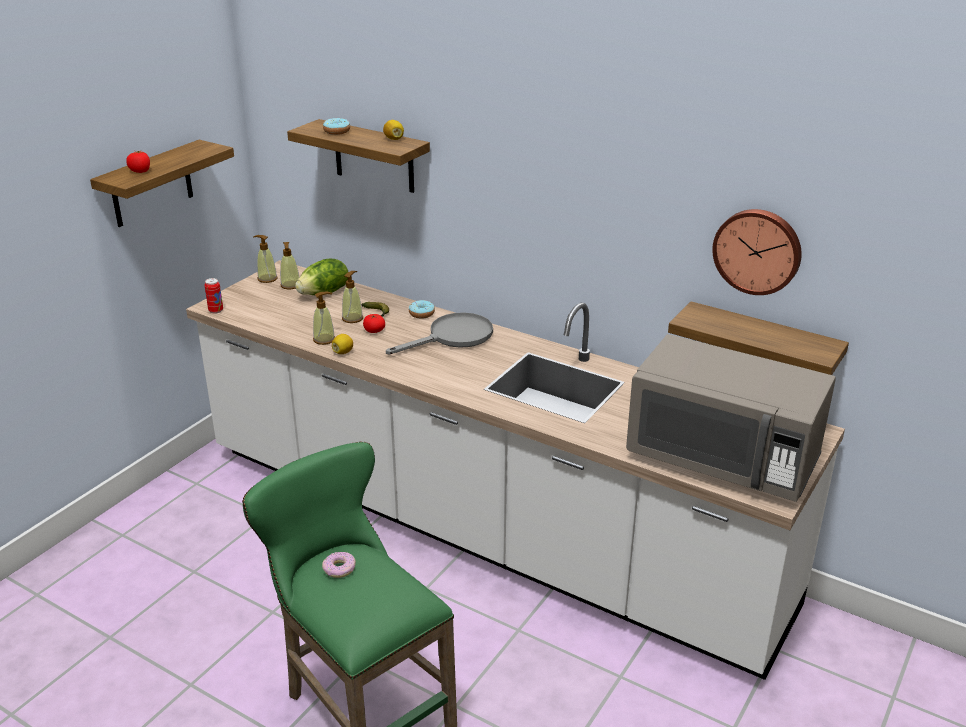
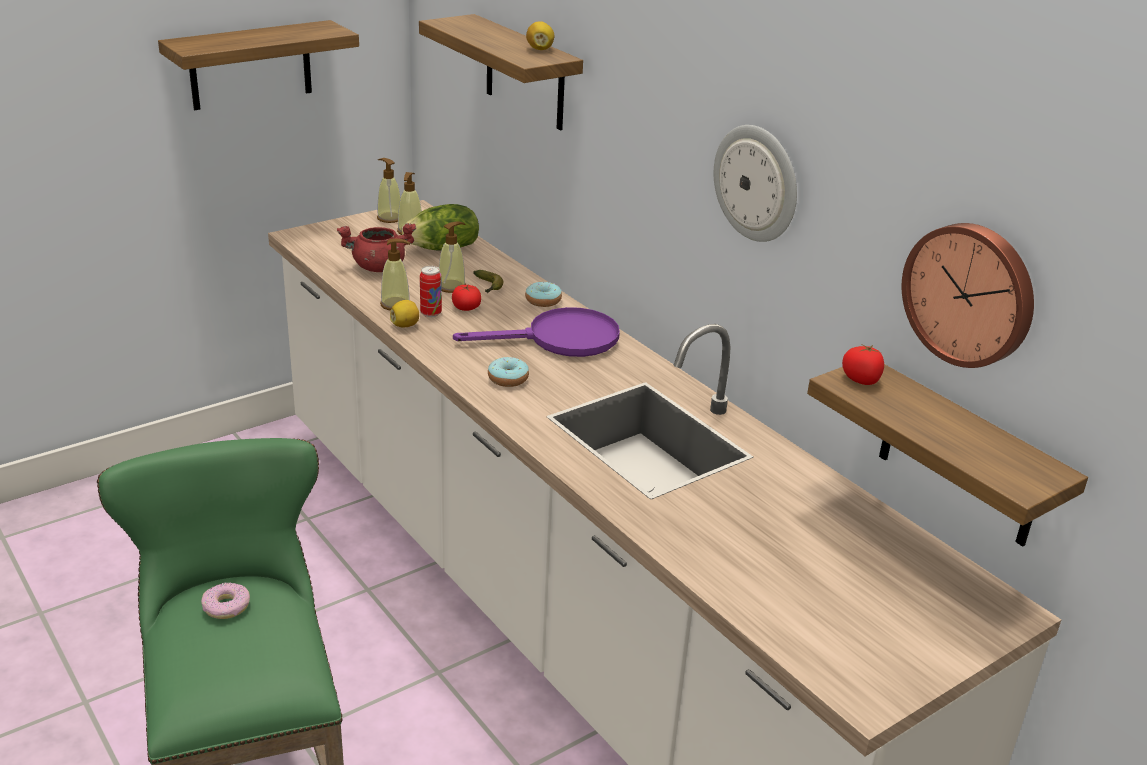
camera: 20 degrees right, 0 degrees up
tomato [126,151,150,173] -> tomato moved to [842,344,884,385]
can [205,278,223,314] -> can moved to [420,266,442,317]
donut [323,118,350,135] -> donut moved to [488,357,529,387]
grey frying pan [386,312,493,354] -> purple frying pan [453,307,620,357]
grey microwave [626,334,836,502] -> none
none -> red cooking pot [337,223,416,272]
none -> wall clock [714,125,797,242]

